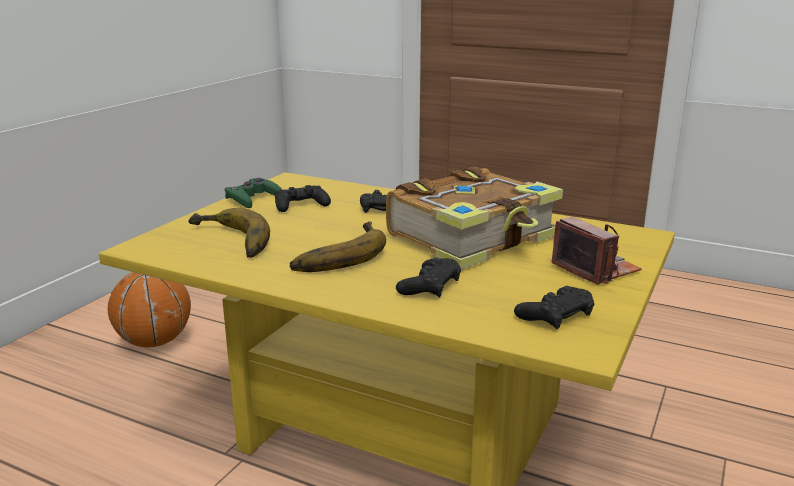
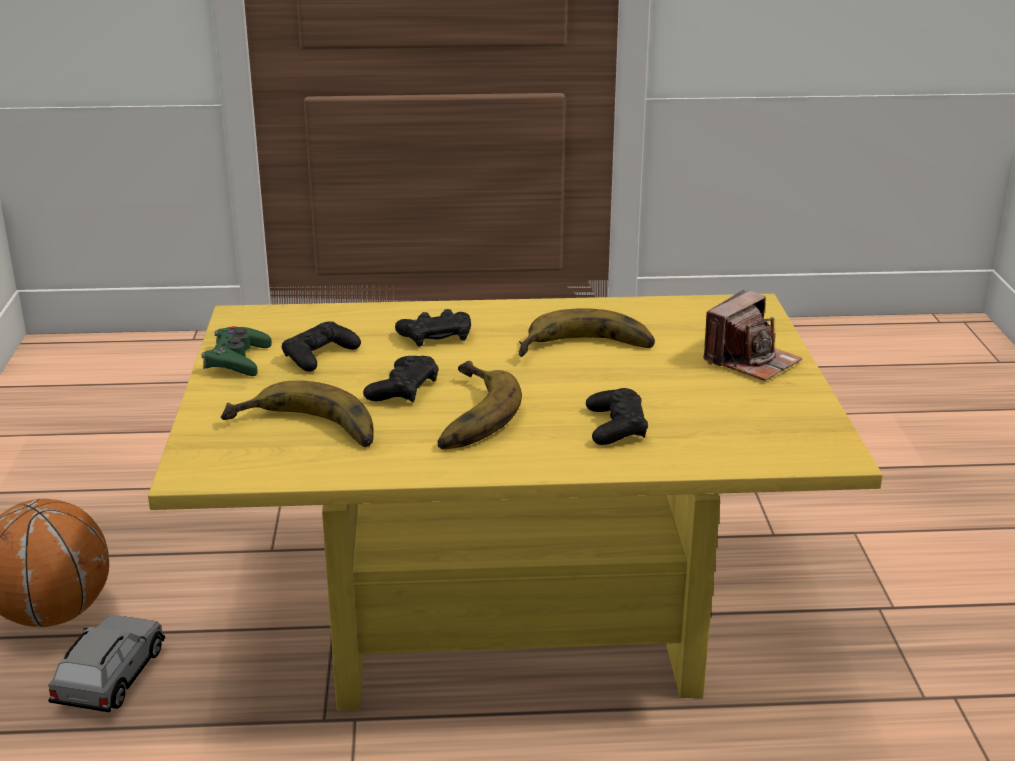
camera: 30 degrees left, 5 degrees up
book [386,167,563,269] -> banana [519,308,655,357]
black game controller [514,286,594,330] -> black game controller moved to [363,356,439,403]
camera [551,217,642,285] -> camera turned 105 degrees clockwise [703,290,802,381]
none -> grey toy car [48,614,165,712]

